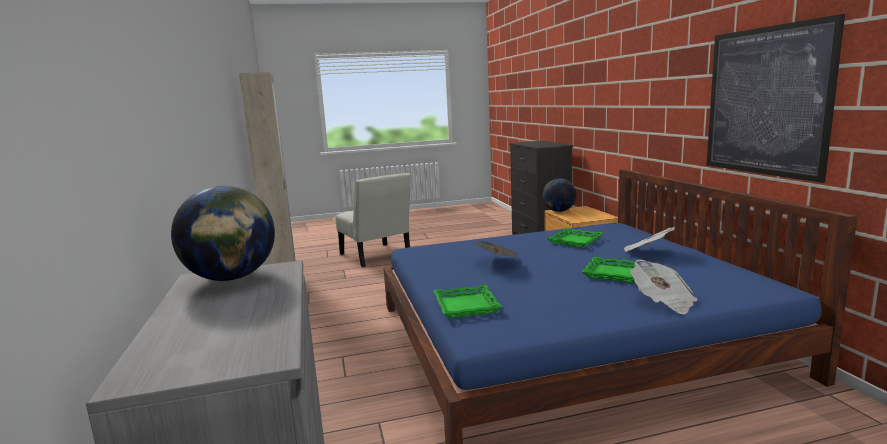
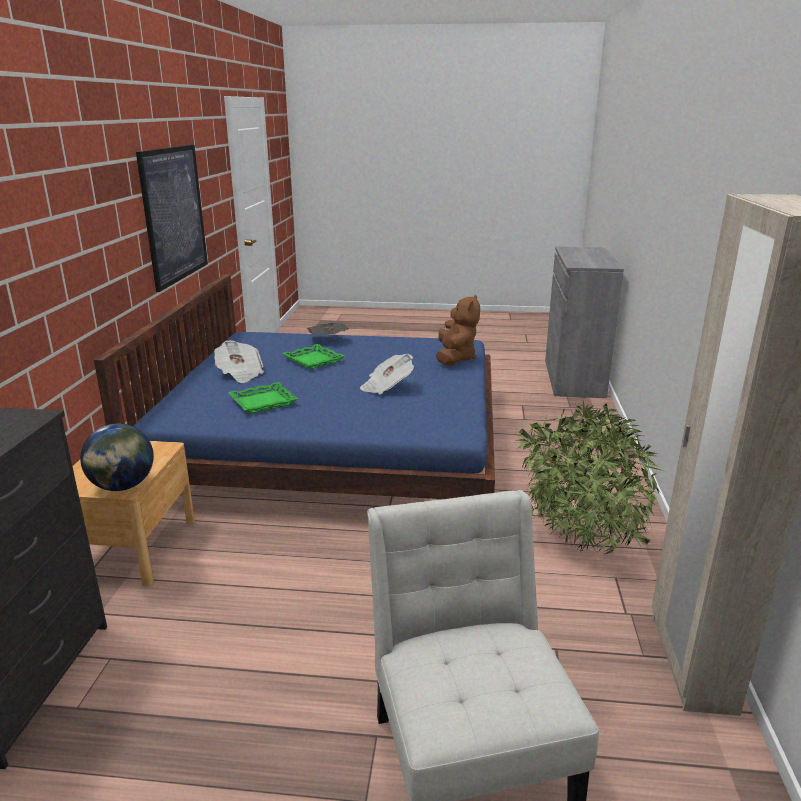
camera: 160 degrees left, 10 degrees up
globe [171,186,275,281] -> none
green tray [434,284,502,318] -> brown plush toy [436,294,480,366]
none -> potted plant [514,401,663,555]

